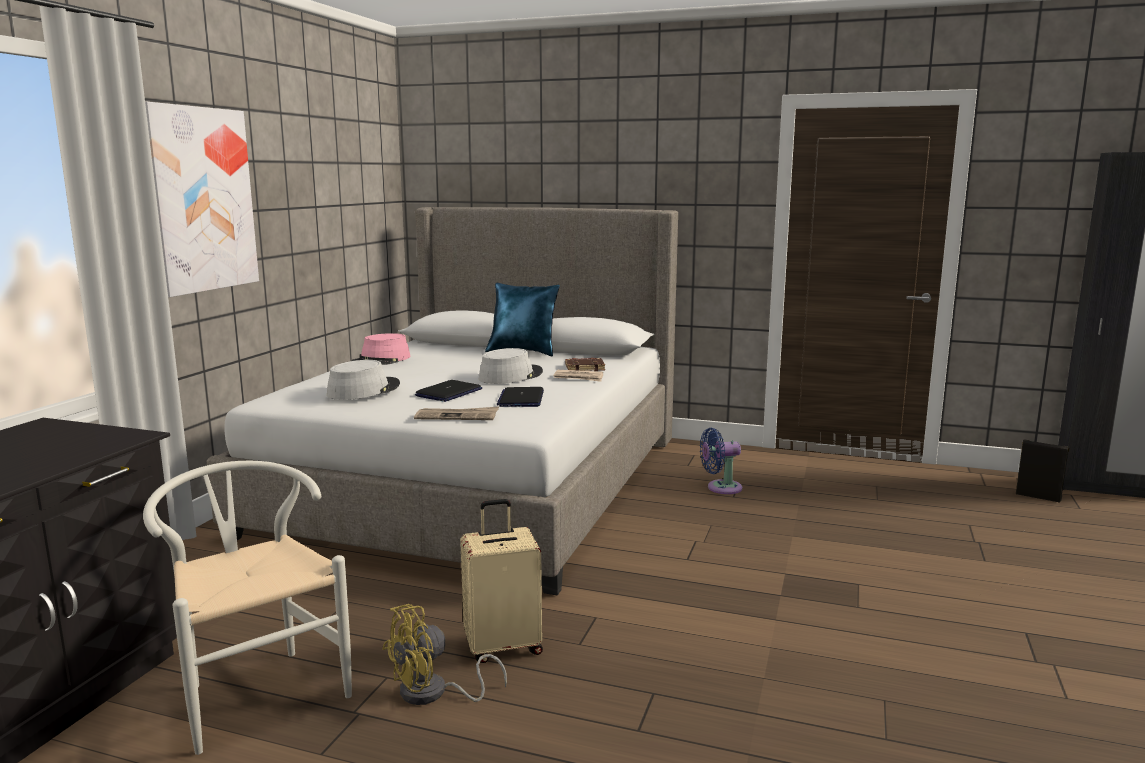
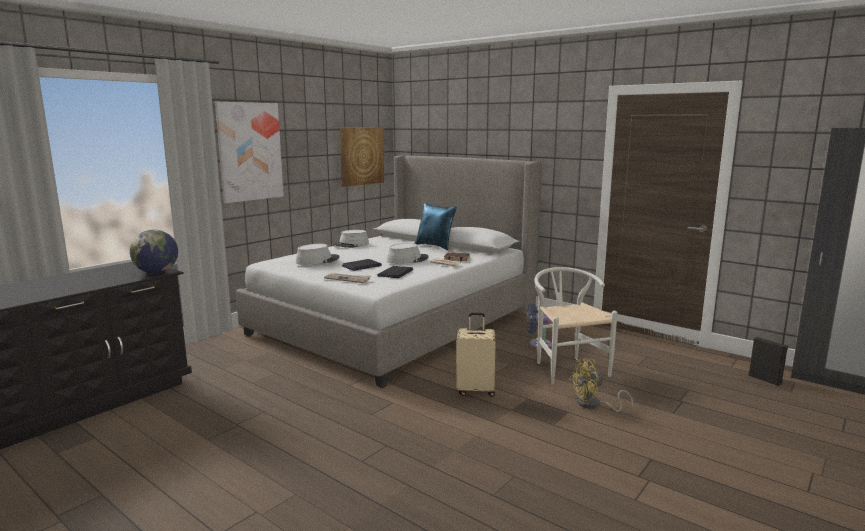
camera: 20 degrees right, 0 degrees up
white chair [143,461,352,755] -> white chair moved to [534,267,618,385]
pink hat [352,333,411,365] -> grey hat [333,230,369,248]
yellow fan [382,604,507,705] -> yellow fan moved to [569,358,633,412]
beige suitcase [460,499,543,663] -> beige suitcase moved to [456,313,496,397]
none -> globe [130,230,178,274]
none -> picture [340,127,384,187]

